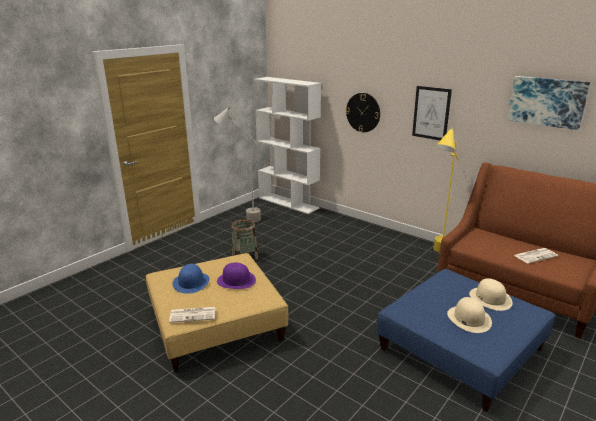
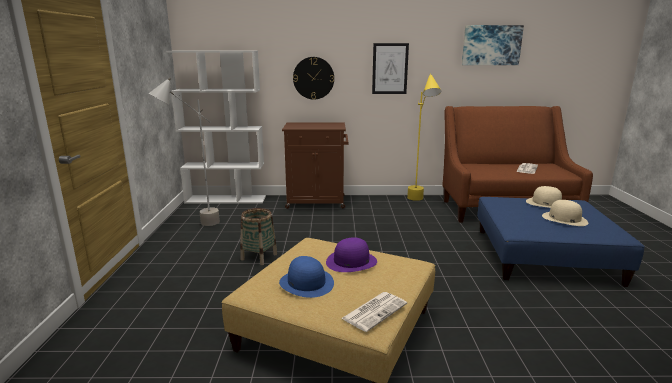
camera: 40 degrees left, 5 degrees down
none -> brown cabinet [282,123,348,209]

